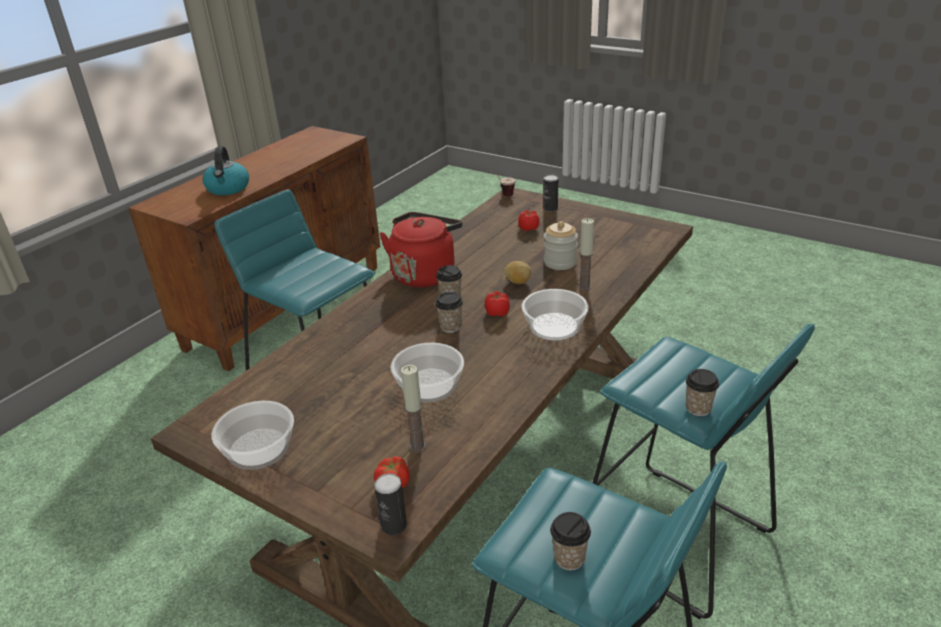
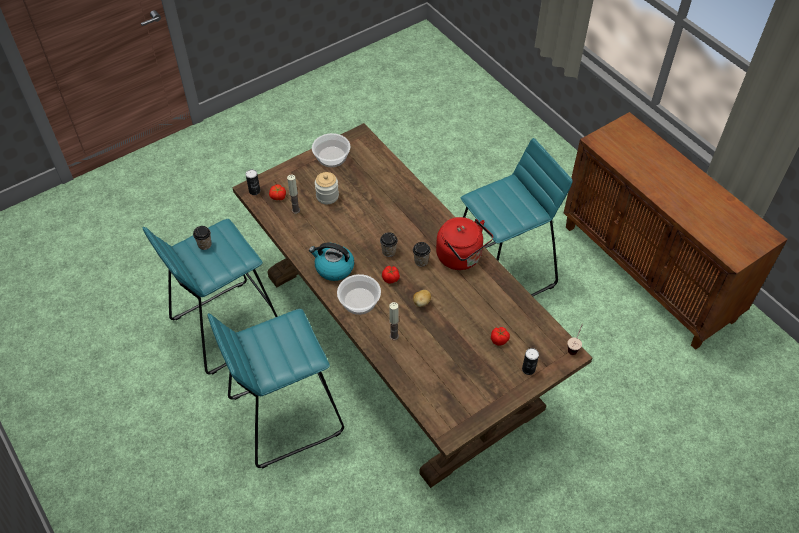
camera: 110 degrees right, 20 degrees up
kettle [202,146,249,195] -> kettle moved to [309,242,354,281]
bowl [391,343,464,403] -> none
jar [544,221,578,270] -> jar moved to [315,172,339,204]
cup [686,369,719,416] -> none

